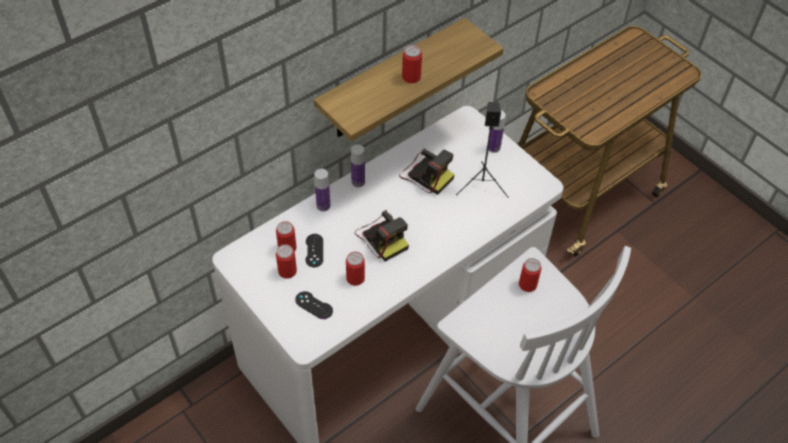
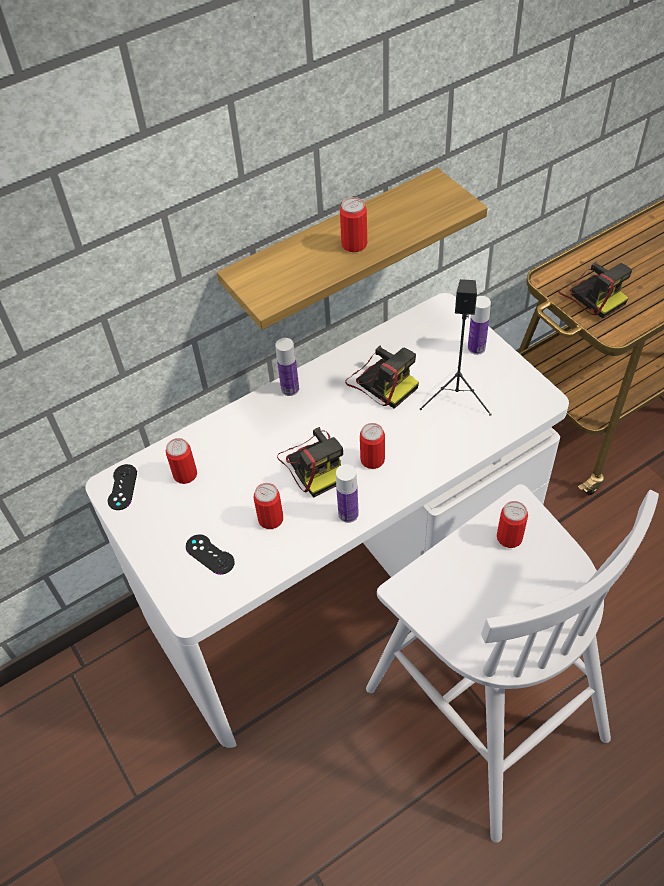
camera: 10 degrees right, 0 degrees up
can [276,244,297,279] -> can moved to [360,423,385,469]
black game controller [306,234,323,267] -> black game controller moved to [108,464,137,510]
bottle [314,169,330,212] -> bottle moved to [336,464,359,523]
none -> camera [559,262,632,318]

